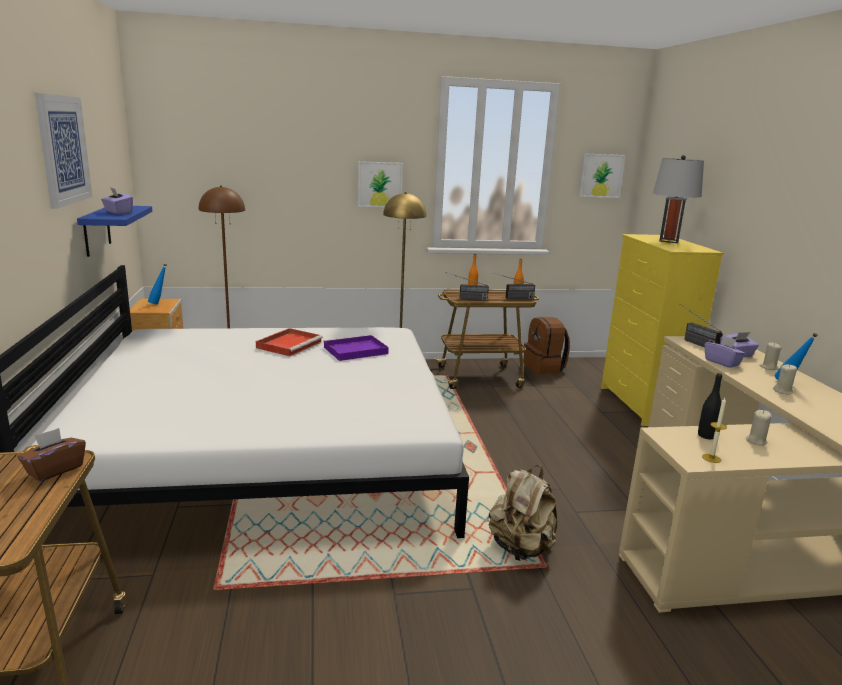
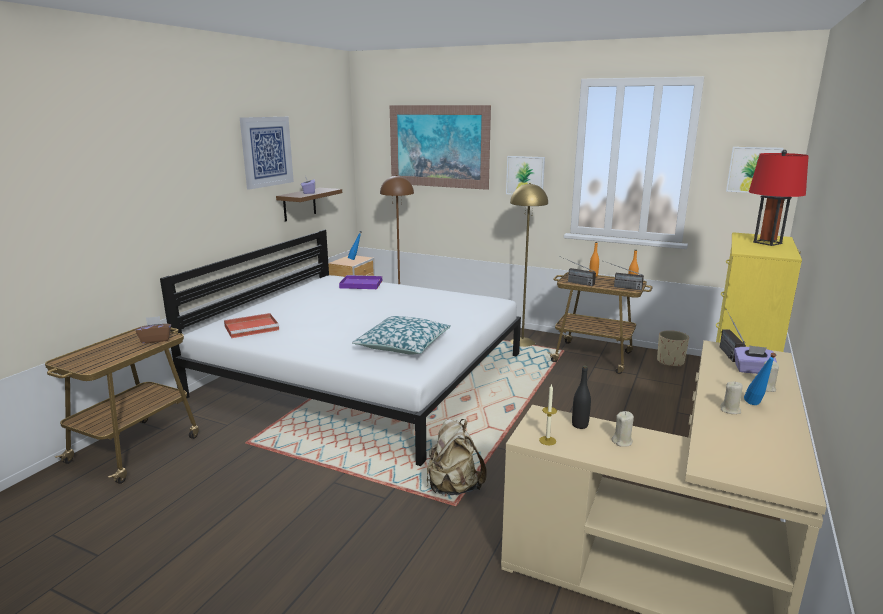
camera: 35 degrees right, 0 degrees up
blue shelf [77,206,152,257] -> brown shelf [276,188,342,222]
red tray [256,328,323,356] -> red tray moved to [224,313,279,338]
purple tray [324,335,389,361] -> purple tray moved to [339,275,382,289]
brown backpack [524,317,570,374] -> beige planter [657,330,689,367]
grey table lamp [653,155,704,243] -> red table lamp [749,150,809,246]
purple tissue box [705,335,746,368] -> none
none -> pillow [352,316,451,355]
none -> picture [390,105,491,190]

